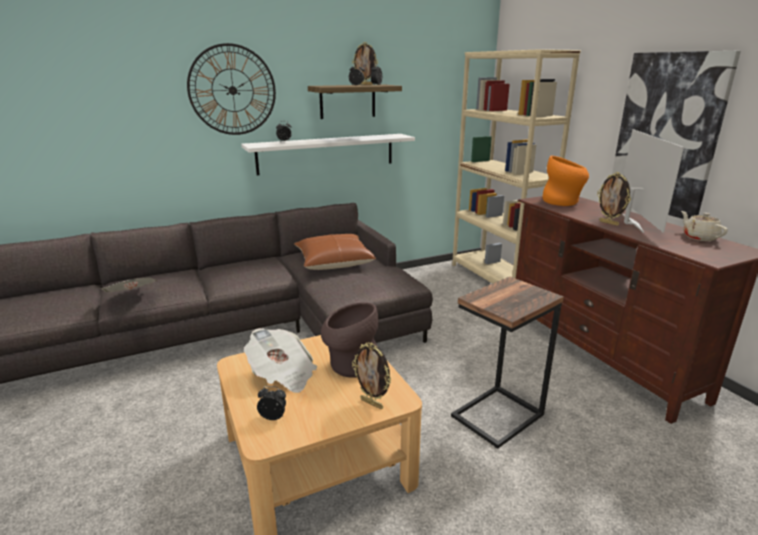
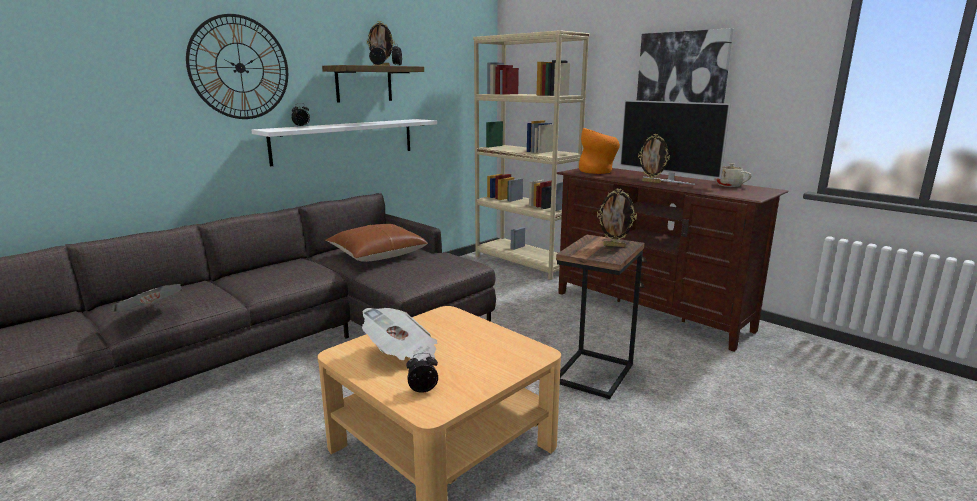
camera: 20 degrees left, 5 degrees down
brown vase [321,302,379,378] -> none
picture frame [352,342,391,409] -> picture frame moved to [597,189,637,247]
television [622,129,684,233] -> television turned 150 degrees clockwise [620,100,731,185]

